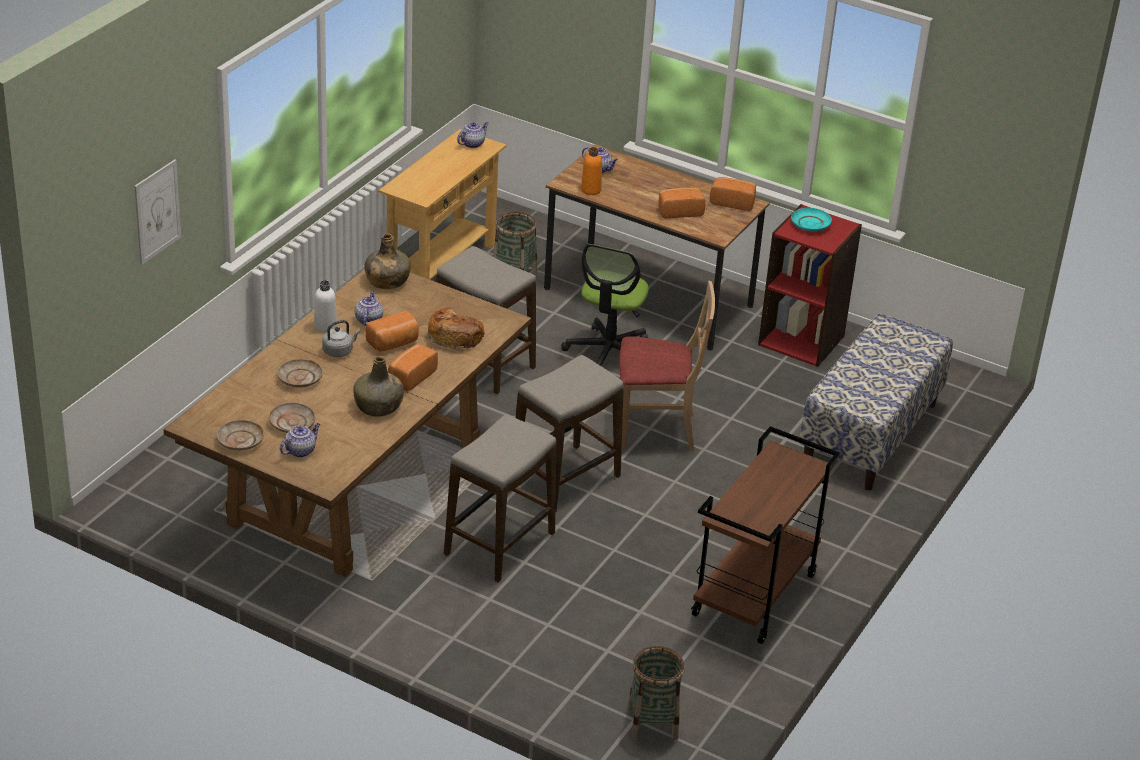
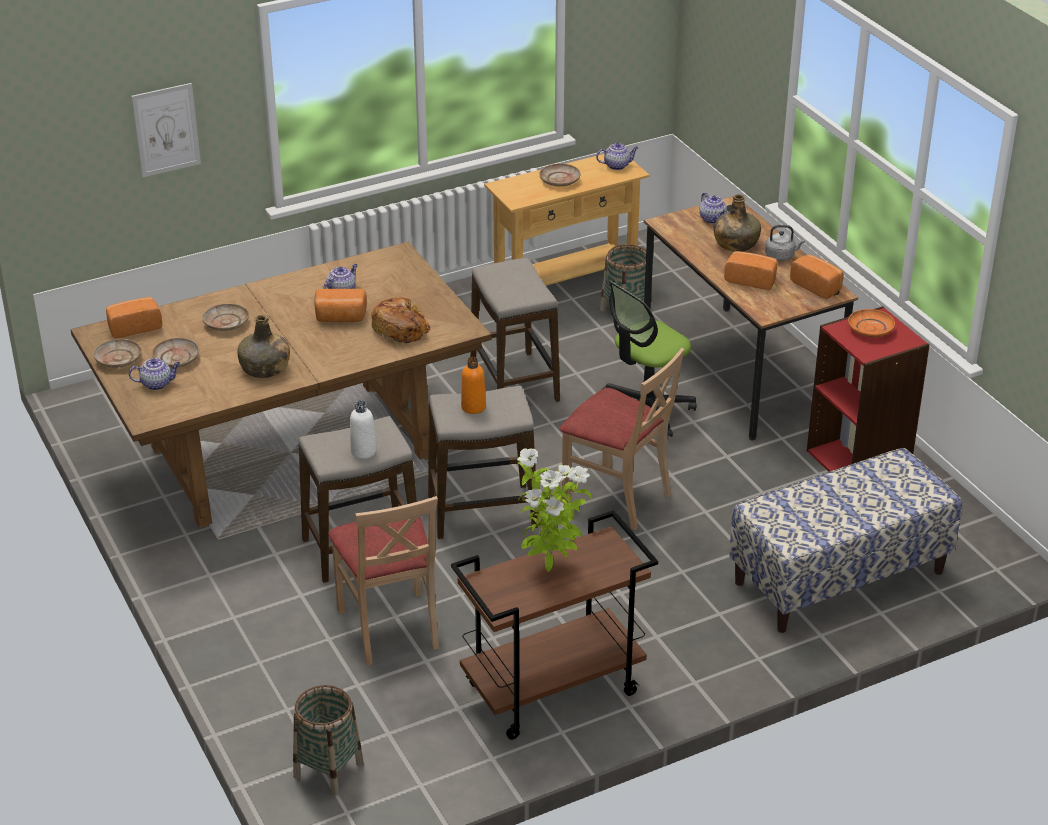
camera: 35 degrees right, 0 degrees up
white bottle [314,280,337,333] -> white bottle moved to [350,401,376,459]
grey kettle [322,320,361,357] -> grey kettle moved to [765,225,805,261]
green bottle [364,233,411,289] -> green bottle moved to [713,194,761,252]
bread [388,344,438,391] -> bread moved to [106,297,162,338]
orange bottle [581,147,602,195] -> orange bottle moved to [461,357,486,414]
turquoise plate [791,208,832,232] -> orange plate [848,309,895,337]
none -> beige chair [328,496,439,665]
none -> potted plant [517,448,592,572]
none -> beige plate [539,163,580,186]

